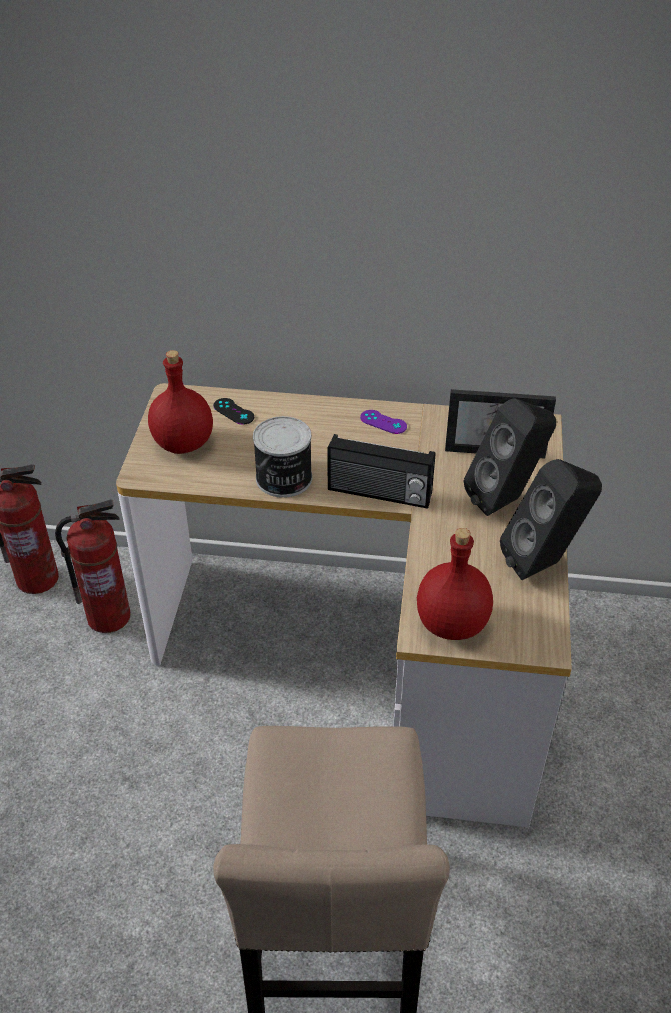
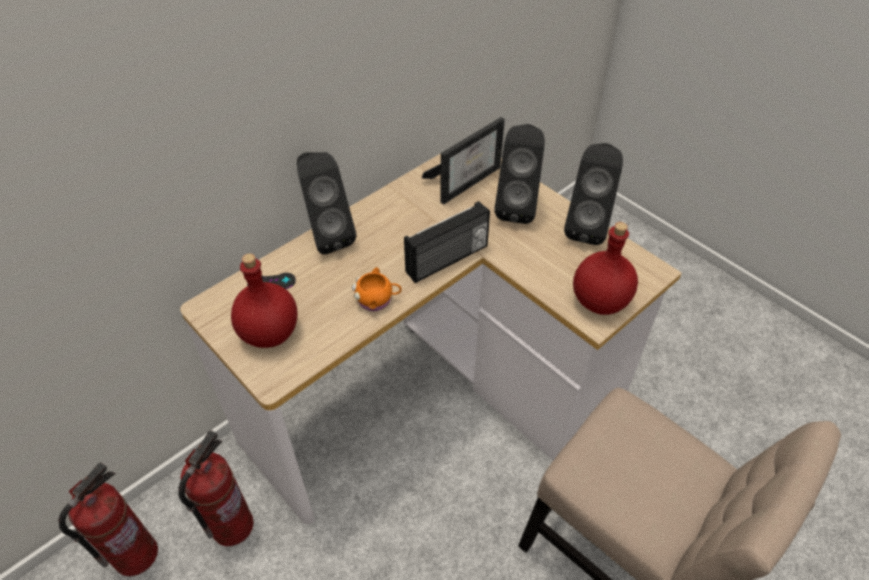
camera: 50 degrees left, 5 degrees up
can [253,416,312,498] -> orange mug [352,267,402,311]
purple game controller [360,410,407,434] -> none
none -> black speaker [297,152,356,254]

